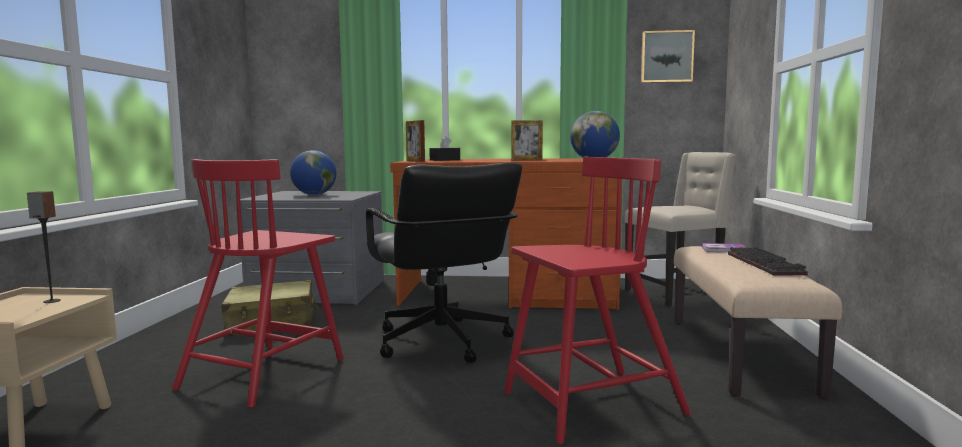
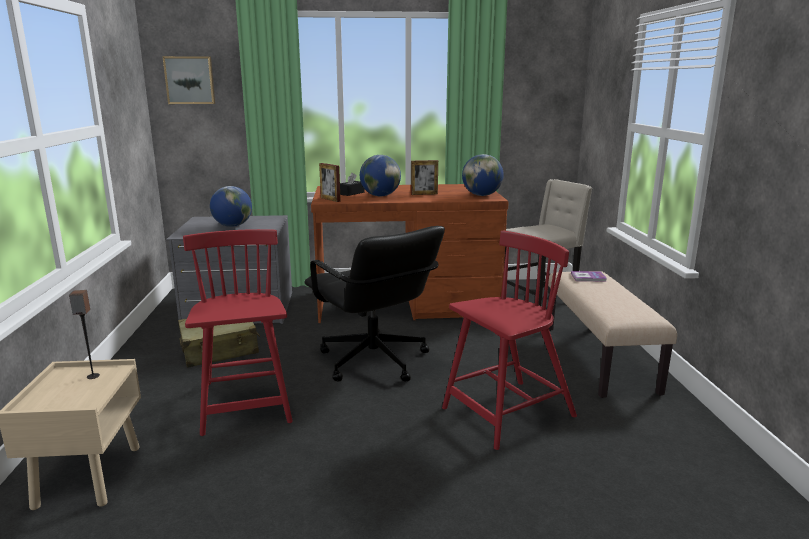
camera: 10 degrees left, 10 degrees up
red chair [172,159,344,408] -> red chair turned 150 degrees clockwise [183,229,293,436]
picture [641,30,695,83] -> picture moved to [163,56,215,104]
keyboard [728,247,808,275] -> none
none -> globe [360,155,401,196]

